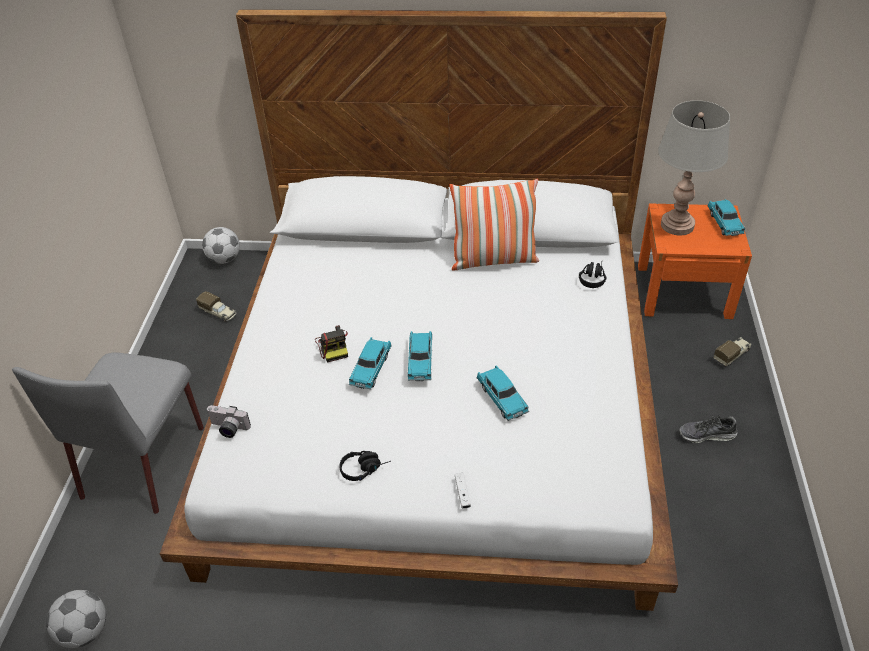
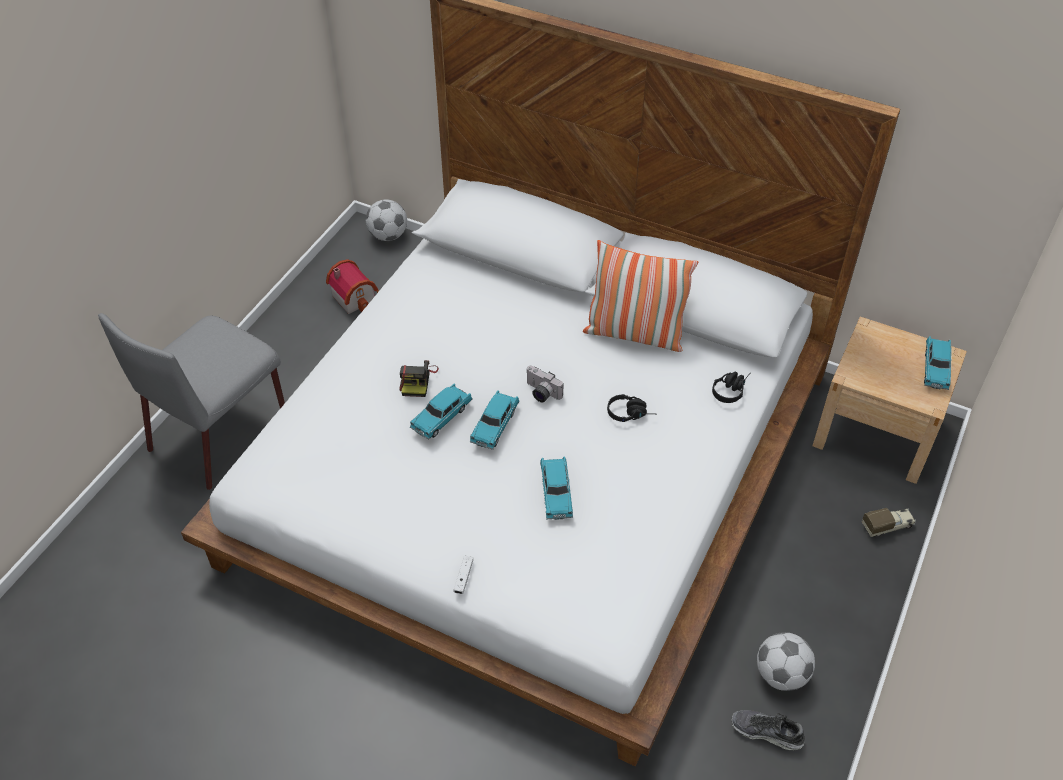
camera: 20 degrees right, 5 degrees up
football [46,590,106,648] -> football moved to [757,632,815,691]
toy truck [196,291,237,322] -> toy house [326,259,379,314]
camera [206,405,251,438] -> camera moved to [527,365,563,403]
black headphones [340,451,391,481] -> black headphones moved to [607,394,649,422]
orange nightstand [638,203,752,319] -> beige nightstand [813,317,967,484]
grey table lamp [658,100,730,235] -> none
shoe [680,415,737,443] -> shoe moved to [731,710,805,750]

